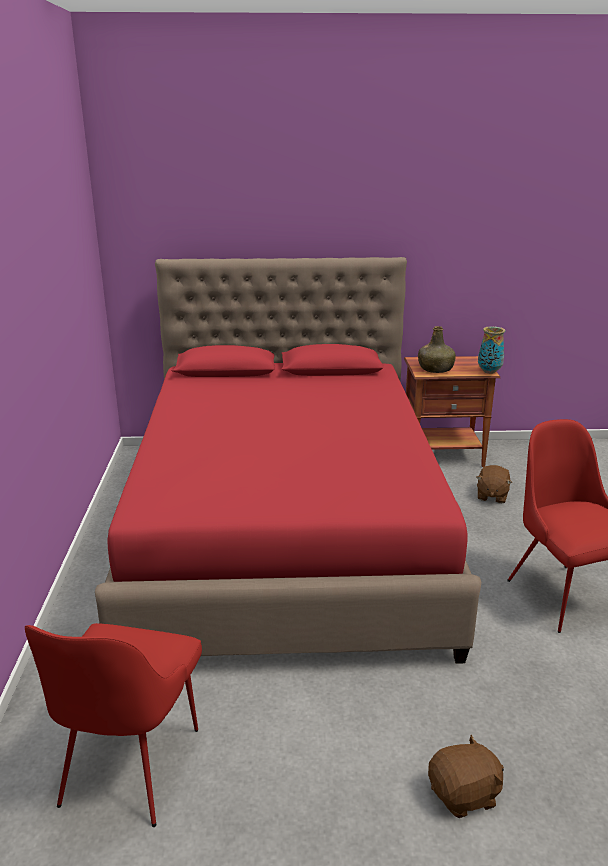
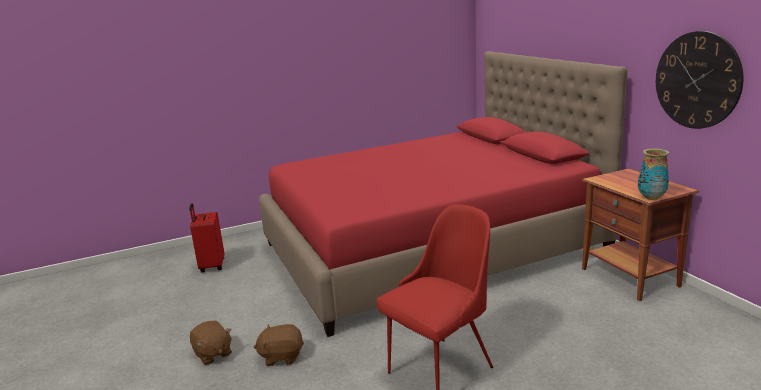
camera: 70 degrees right, 5 degrees down
red chair [25,623,202,827] -> red suitcase [189,203,224,272]
green bottle [418,326,456,373] -> none
brown plush toy [476,465,512,503] -> brown plush toy moved to [254,324,304,366]
none -> wall clock [656,31,744,129]

